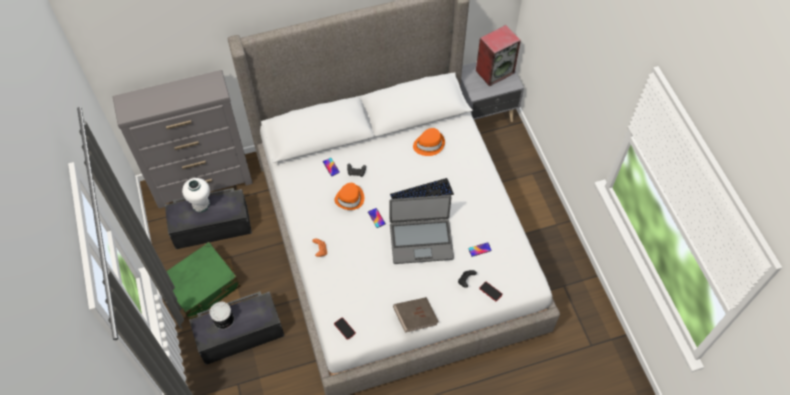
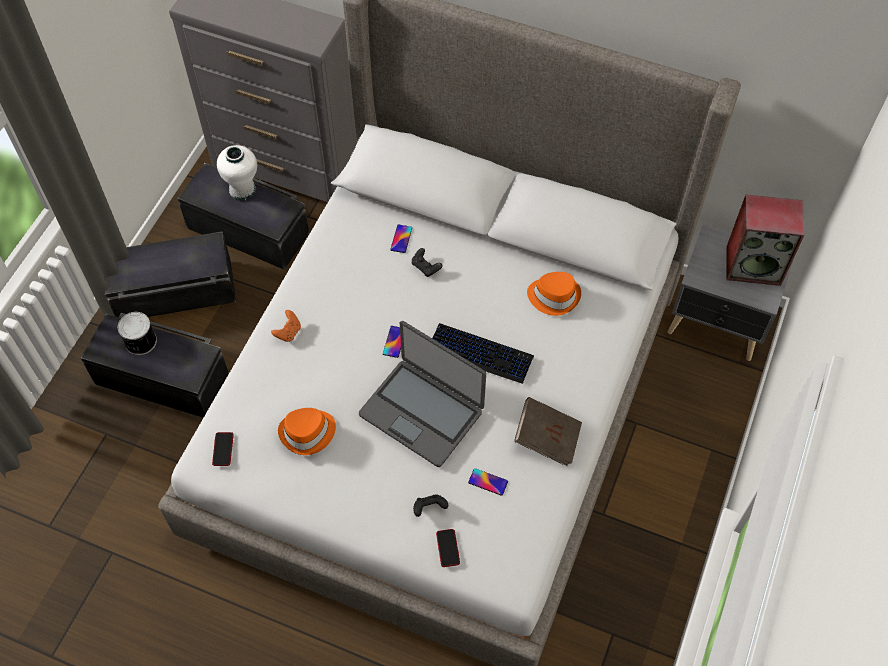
camera: 40 degrees right, 0 degrees up
green suitcase [167,242,240,320] -> black storage box [105,232,236,317]
orange hat [335,183,364,210] -> orange hat moved to [278,408,336,455]
brown book [393,297,439,333] -> brown book moved to [514,397,582,466]

